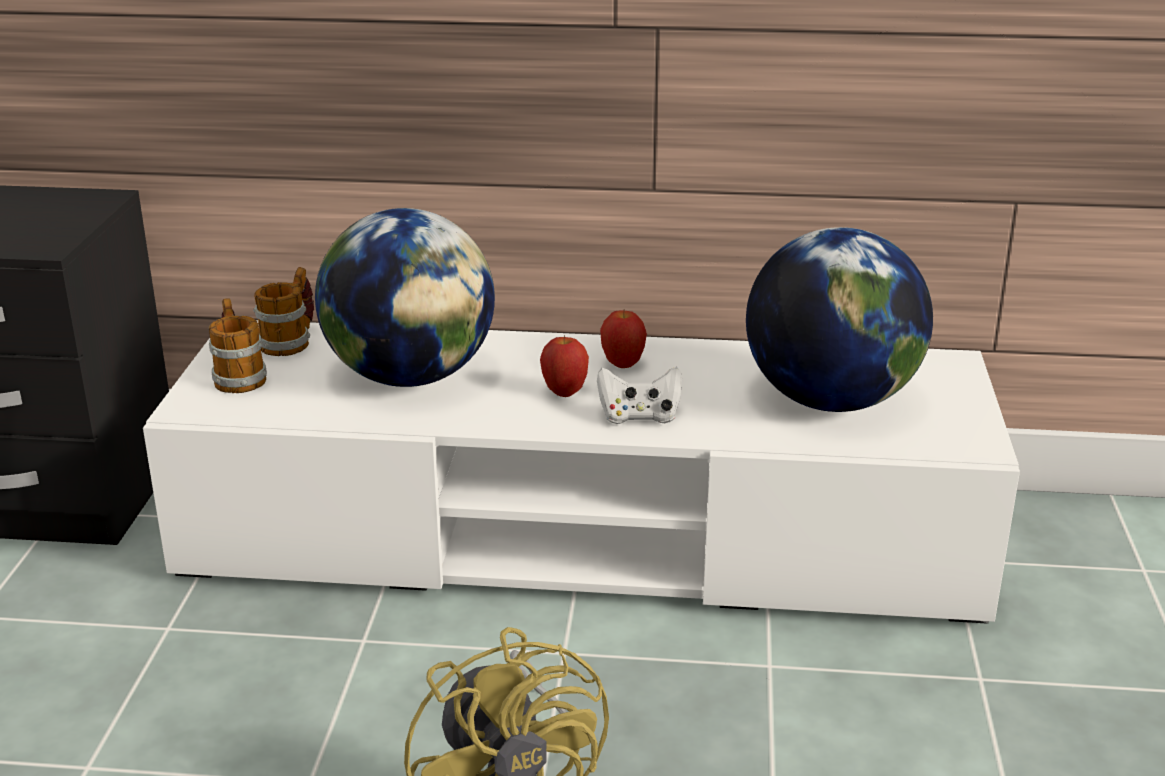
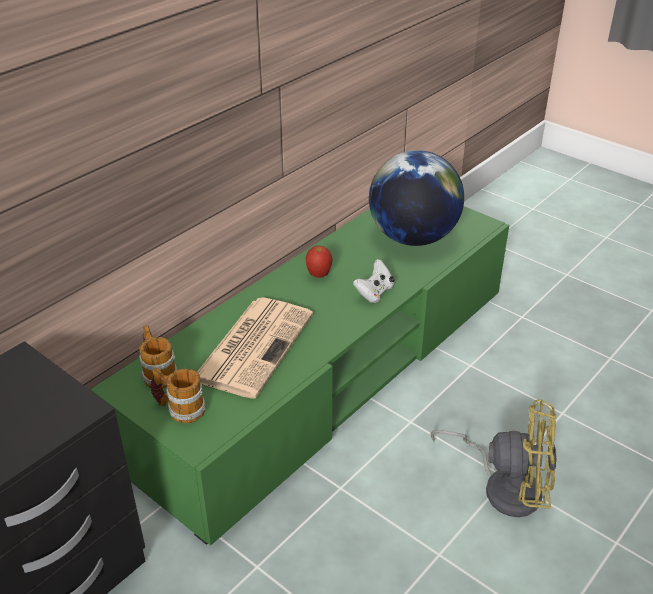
camera: 55 degrees left, 10 degrees up
white tv stand [143,320,1020,624] -> green tv stand [90,206,509,545]
globe [315,208,495,387] -> newspaper [197,297,313,399]
apple [540,335,589,397] -> none

